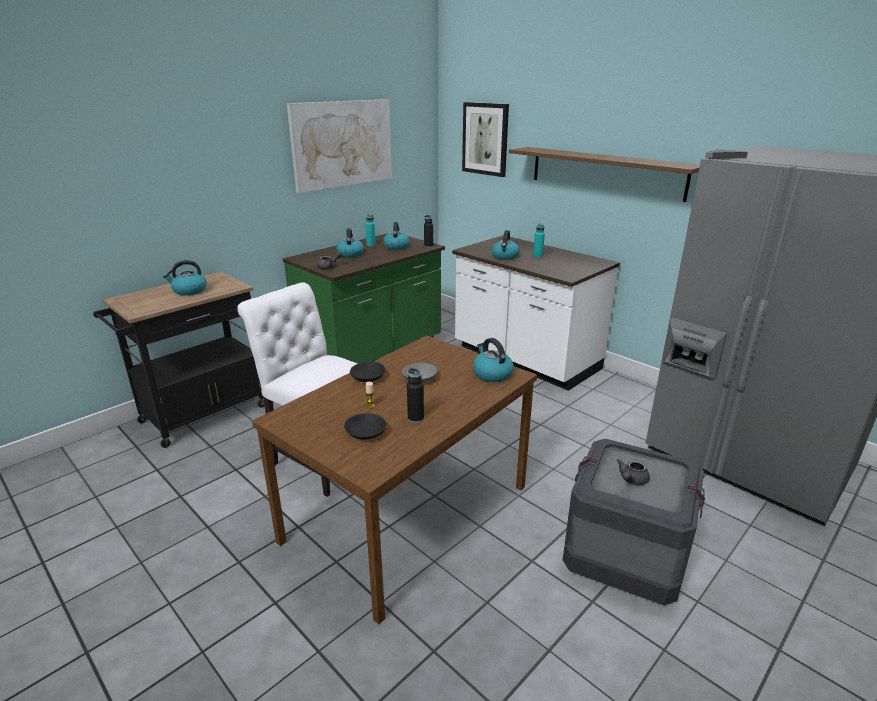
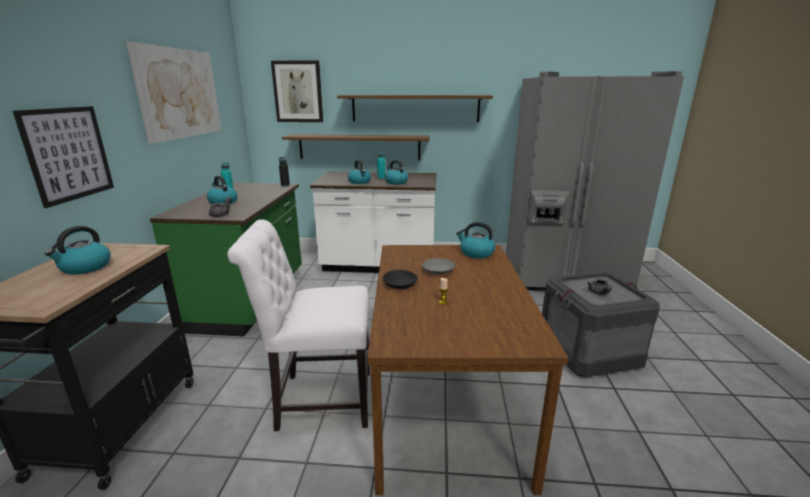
camera: 40 degrees left, 5 degrees down
black bowl [344,413,387,440] -> none
kettle [383,222,409,250] -> kettle moved to [385,160,408,184]
black bottle [407,368,424,423] -> none
none -> picture [13,106,114,208]
none -> shelf [282,134,430,160]

